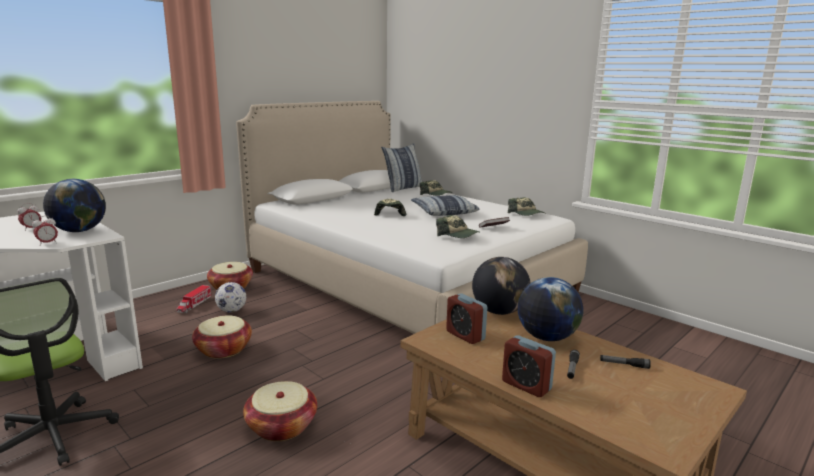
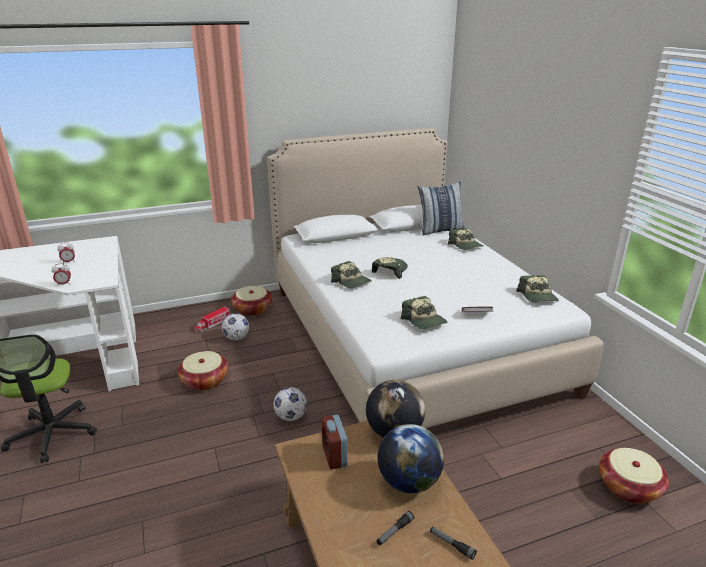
camera: 25 degrees right, 10 degrees up
globe [43,179,106,232] -> none
basket [243,381,317,441] -> basket moved to [599,448,669,504]
pillow [411,195,479,216] -> none
alarm clock [502,335,556,397] -> none
none -> football [274,387,307,421]
none -> cap [331,261,372,288]

